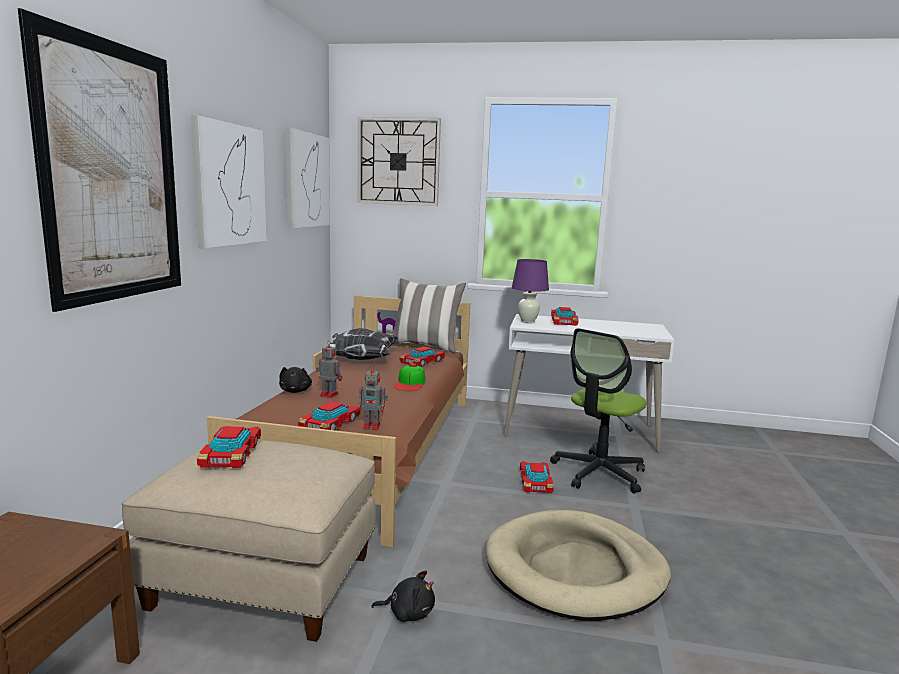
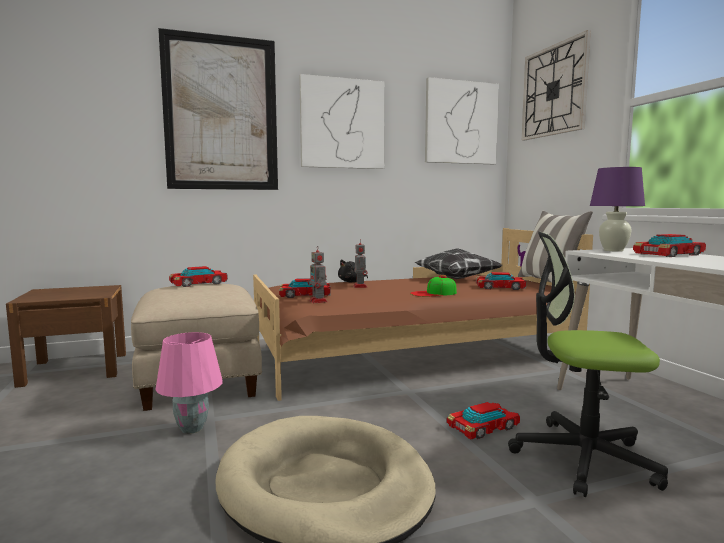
camera: 60 degrees right, 5 degrees down
black plush toy [371,571,435,622] -> pink table lamp [156,332,223,434]

